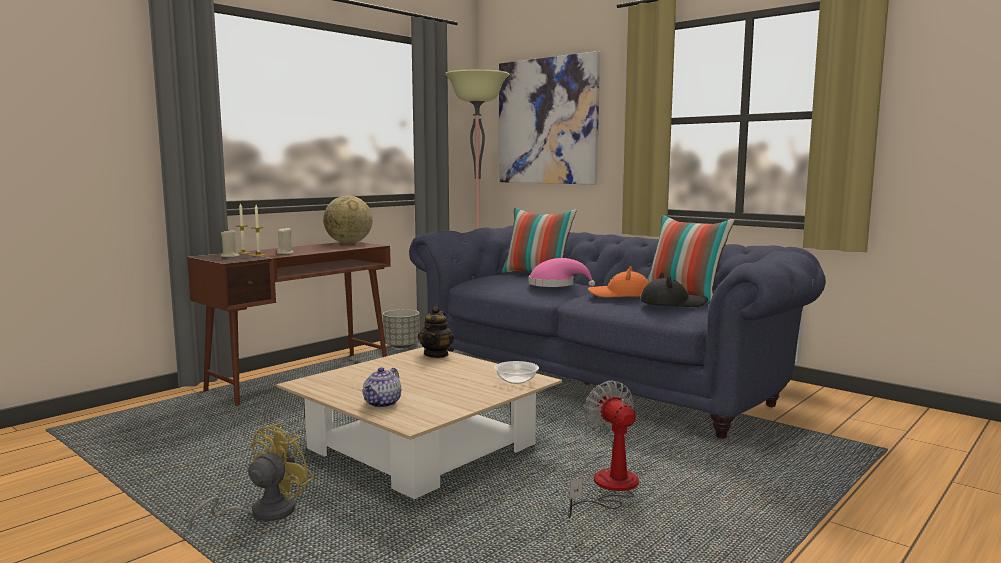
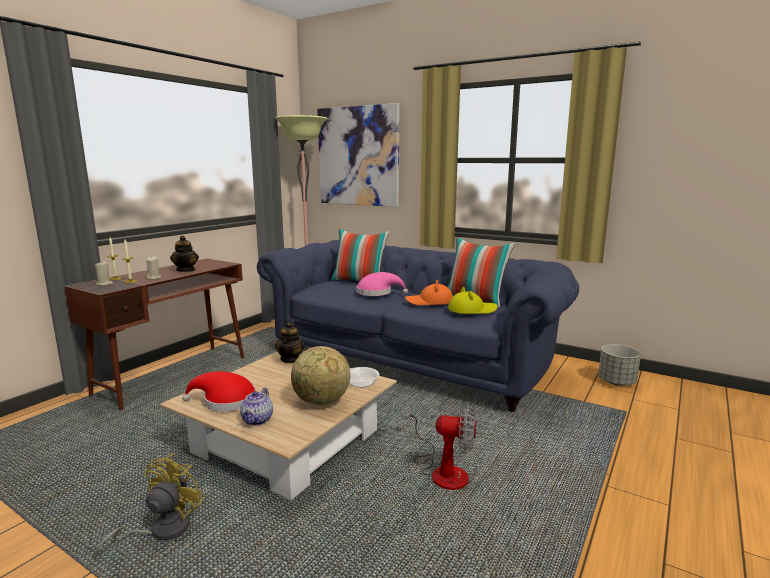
camera: 10 degrees left, 5 degrees up
globe [323,195,373,244] -> globe moved to [291,346,350,405]
grey planter [383,309,420,348] -> grey planter moved to [598,344,641,386]
fan [568,380,639,519] -> fan turned 135 degrees clockwise [409,405,477,490]
black hat [640,273,708,307] -> yellow hat [448,287,498,314]
none -> teapot [170,236,199,272]
none -> red hat [182,371,256,411]

